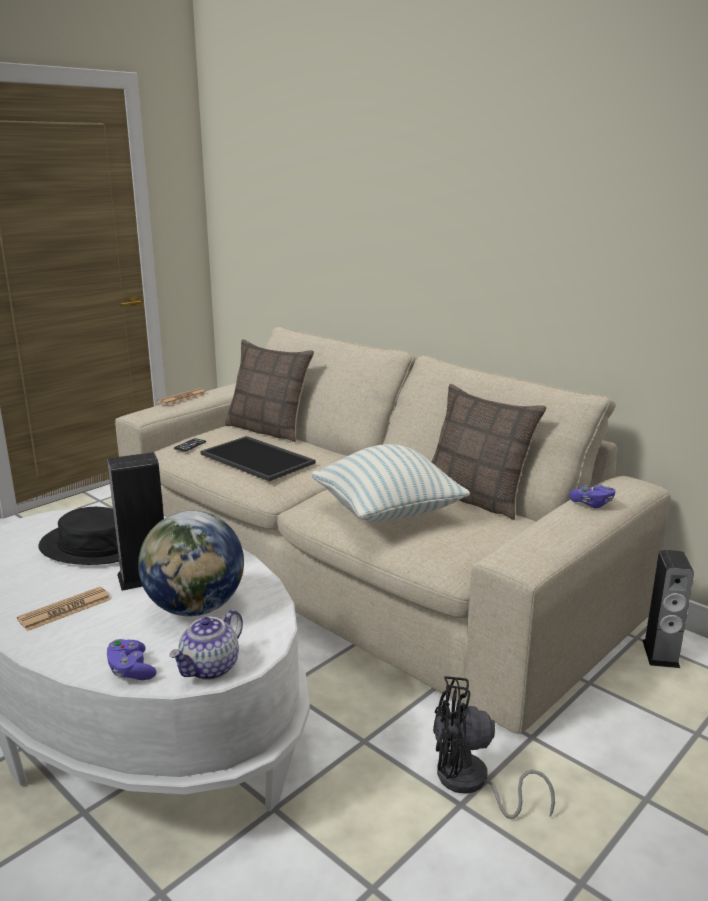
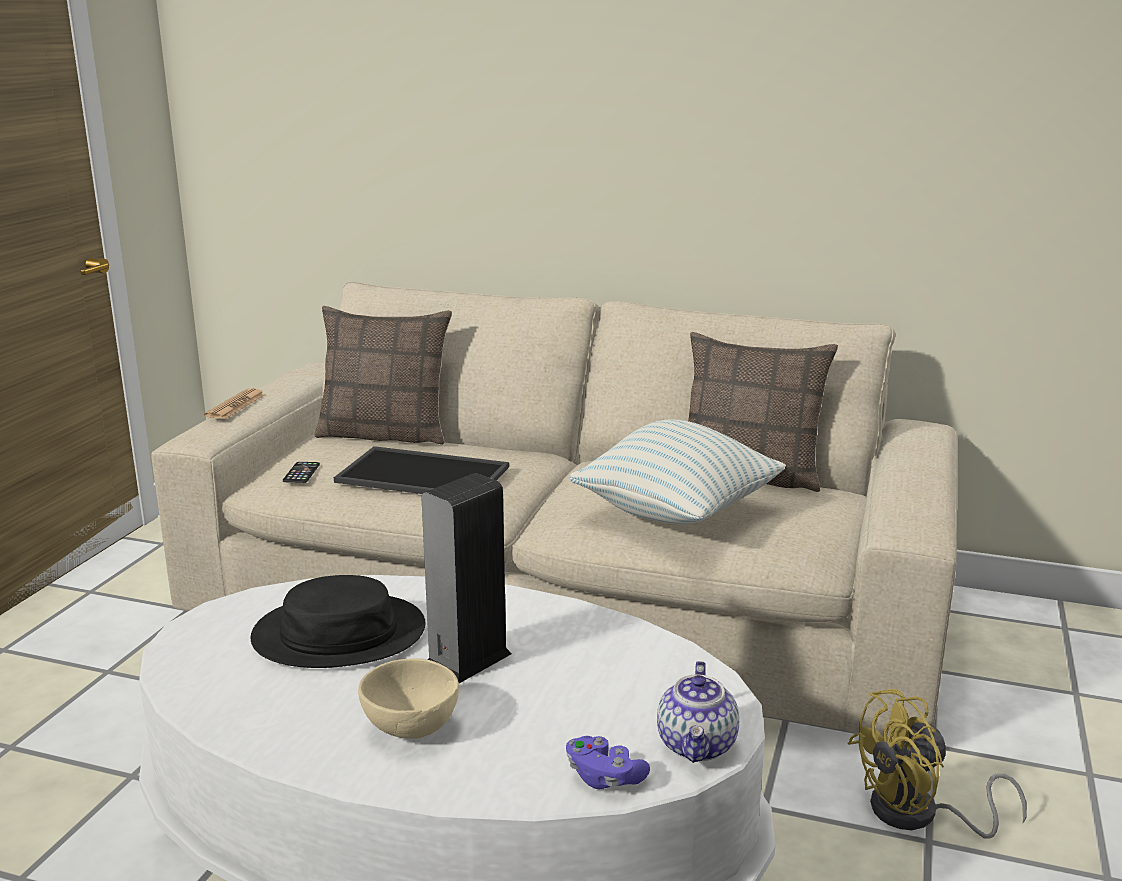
camera: 25 degrees left, 0 degrees up
newspaper [17,587,111,631] -> beige bowl [358,659,459,739]
globe [138,511,244,616] -> none
black fan [433,676,555,819] -> yellow fan [848,689,1027,839]
purple game controller [569,485,616,509] -> none
speaker [643,550,694,668] -> none

